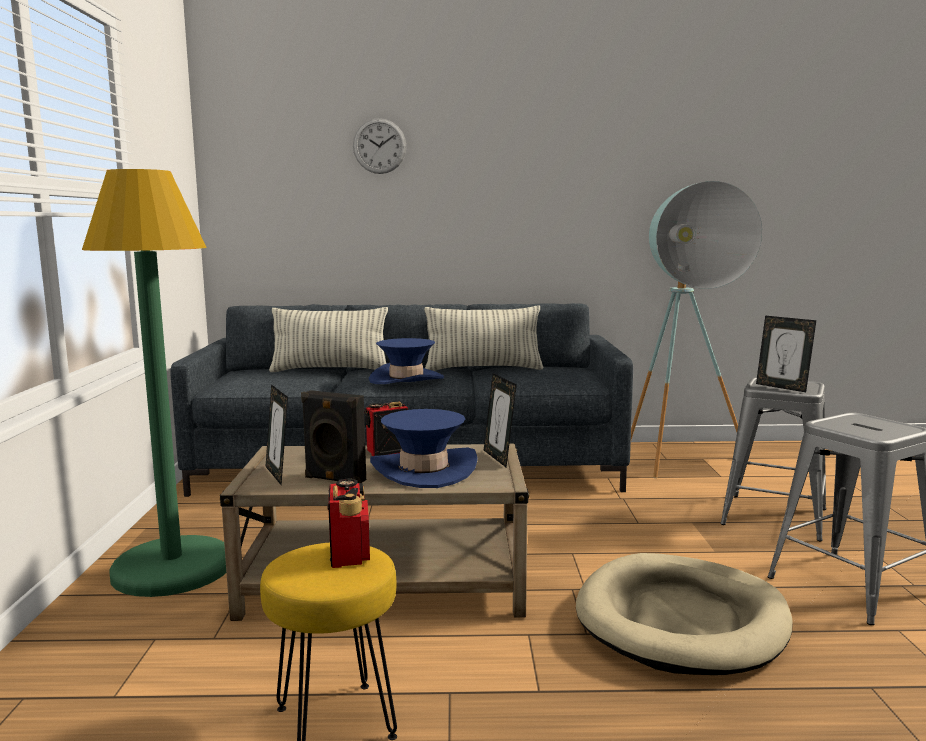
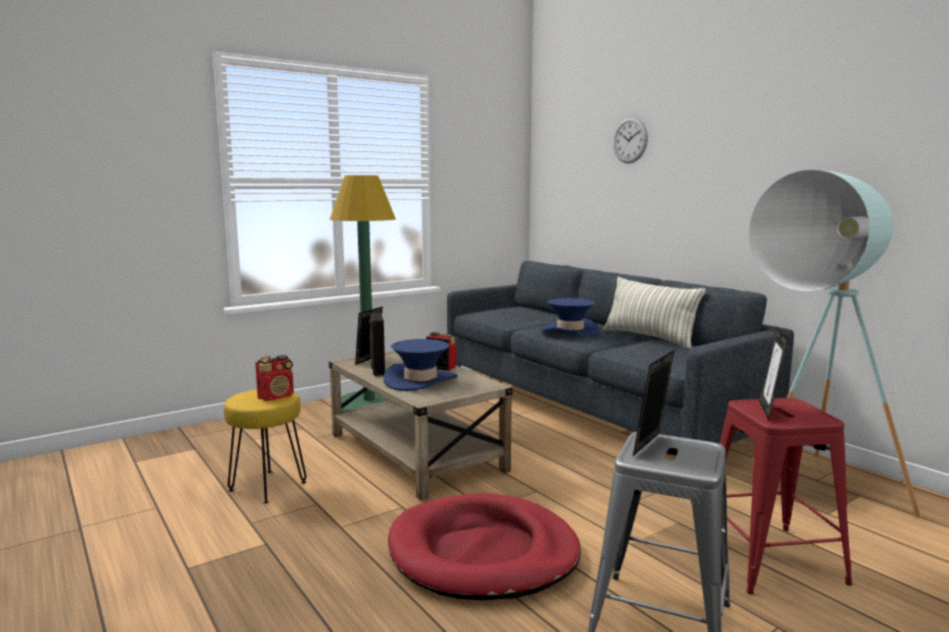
camera: 55 degrees right, 0 degrees up
pillow [269,307,388,372] -> none
picture frame [484,373,517,467] -> picture frame moved to [633,350,675,456]
beige dog bed [576,553,793,675] -> red dog bed [388,493,581,600]
grey stool [720,377,826,541] -> red stool [720,398,852,594]

